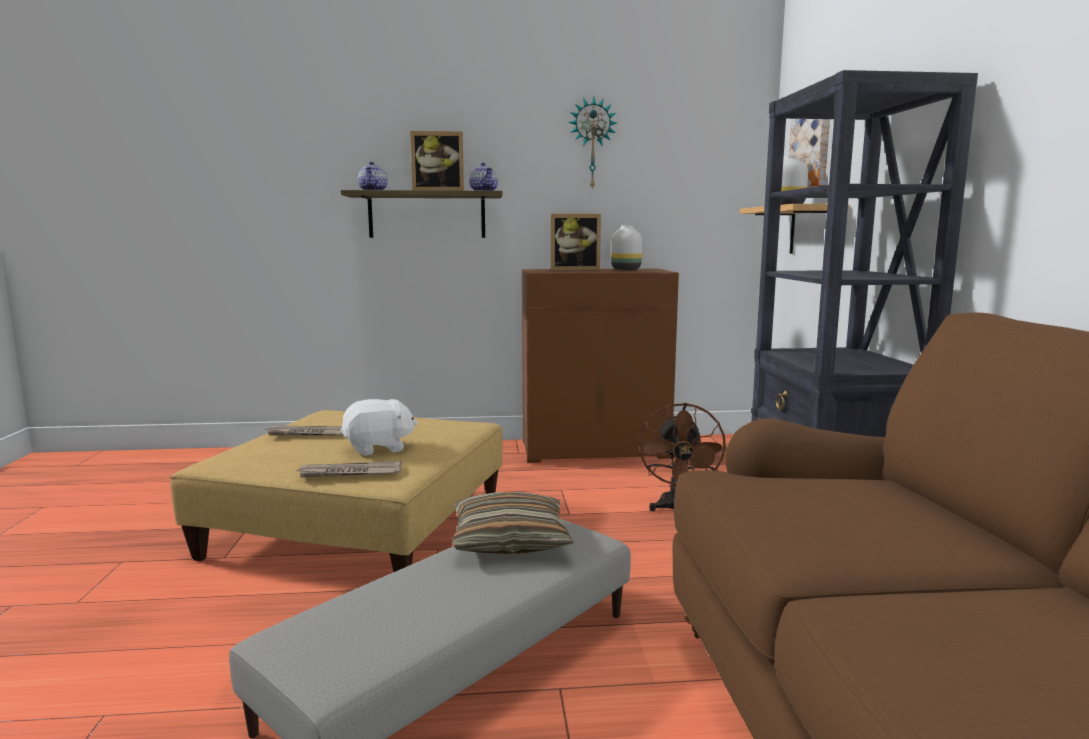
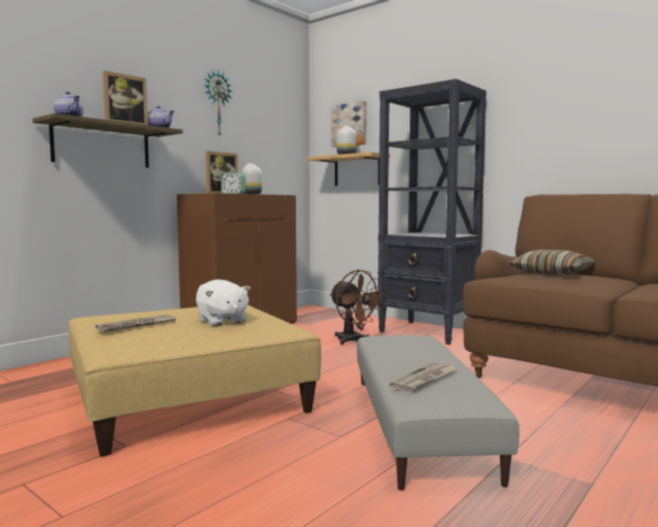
camera: 45 degrees left, 5 degrees down
newspaper [295,461,402,478] -> newspaper moved to [389,362,458,393]
white plush toy [341,399,418,456] -> white plush toy turned 120 degrees clockwise [196,279,251,326]
pillow [452,492,573,554] -> pillow moved to [510,250,596,275]
none -> alarm clock [221,172,246,194]

